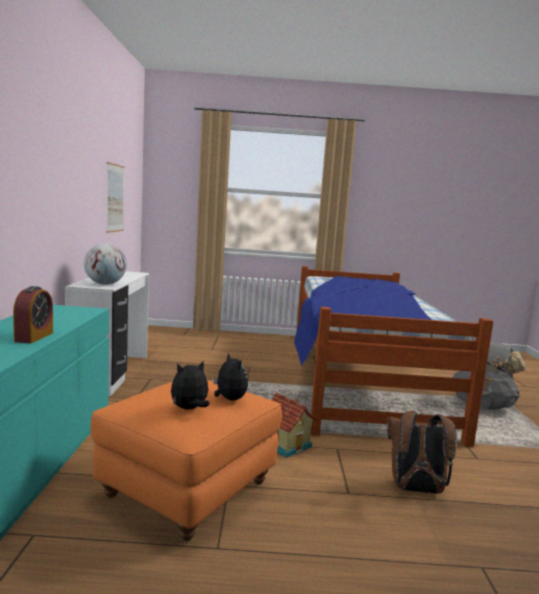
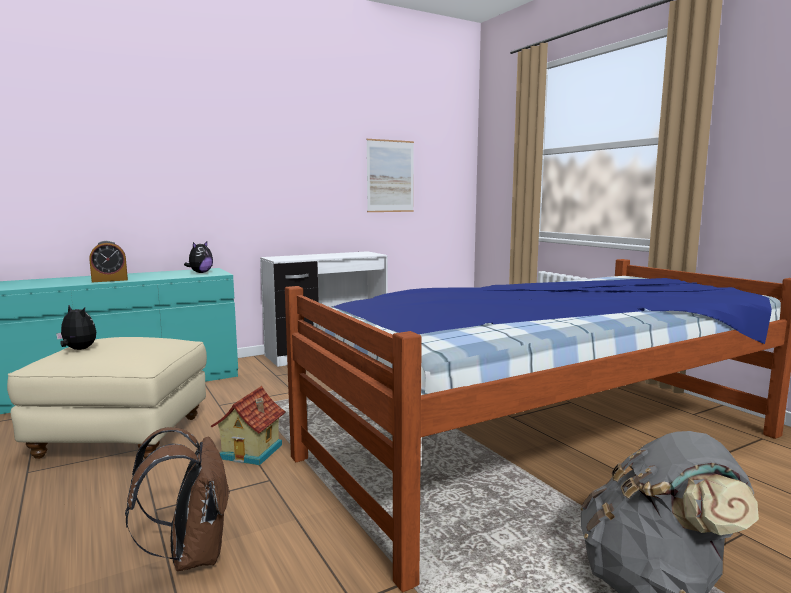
camera: 60 degrees right, 0 degrees up
globe [84,244,127,285] -> none
orange ottoman [90,380,282,541] -> beige ottoman [7,337,207,459]
plush toy [214,353,248,401] -> plush toy moved to [184,241,213,273]

